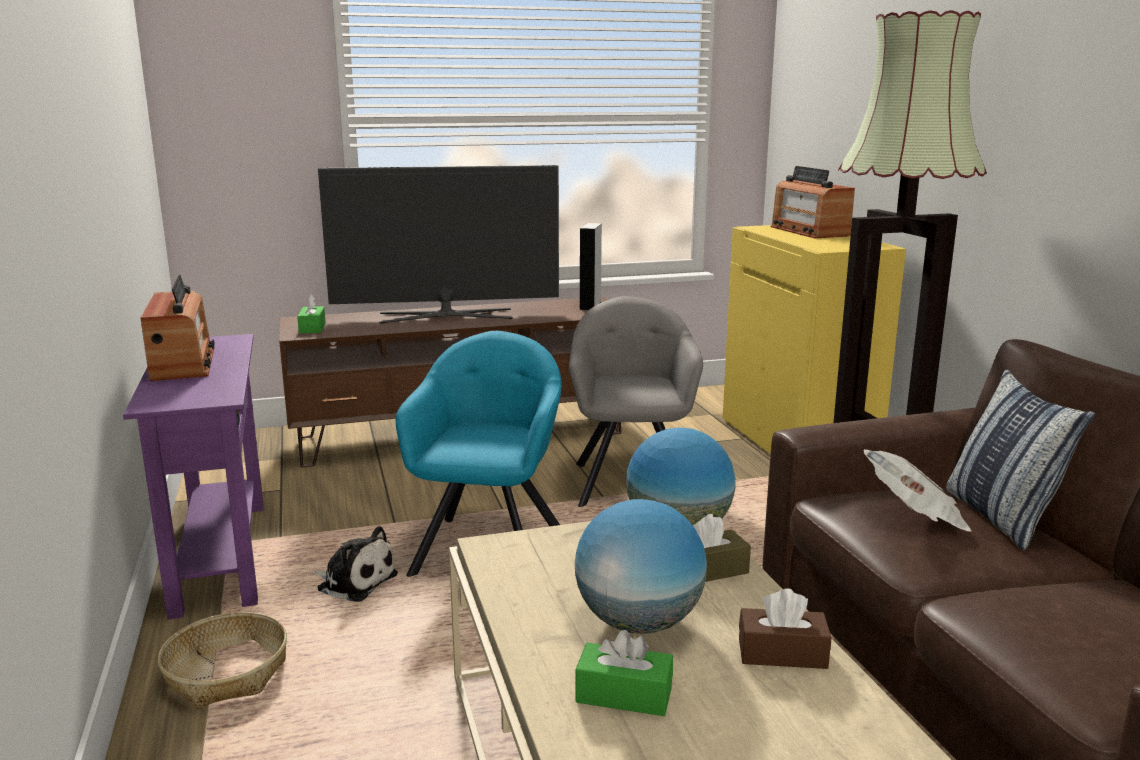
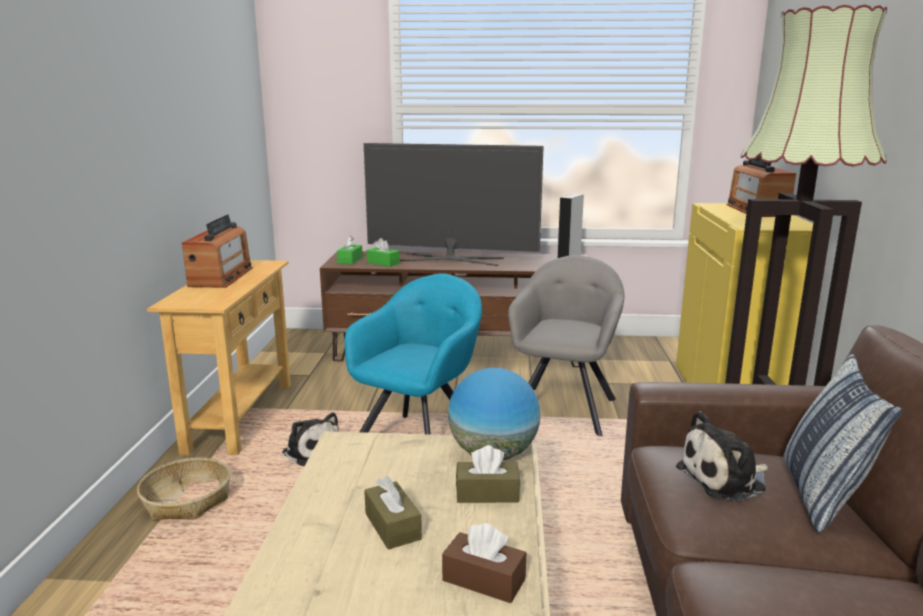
camera: 20 degrees right, 0 degrees up
purple console table [123,334,264,619] -> beige console table [147,260,291,455]
globe [575,499,707,634] -> brown tissue box [364,476,422,550]
green tissue box [575,630,673,716] -> green tissue box moved to [366,238,400,267]
newspaper [863,449,972,532] -> plush toy [676,411,768,501]

